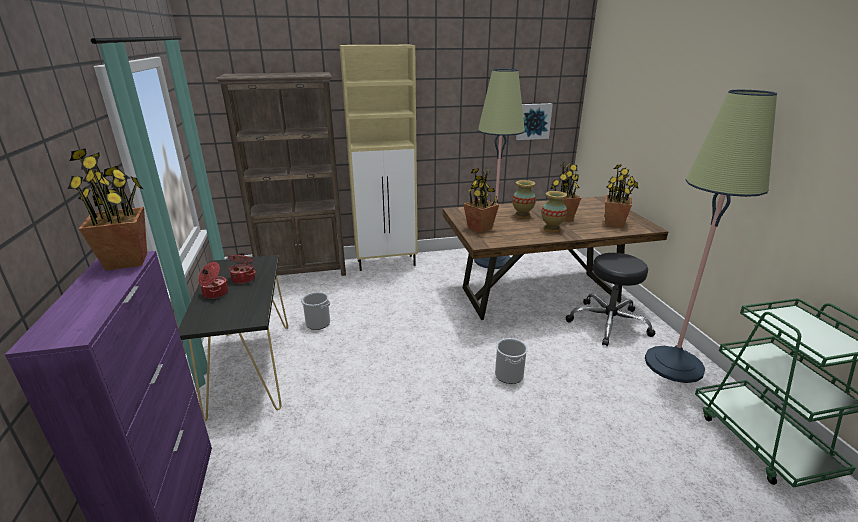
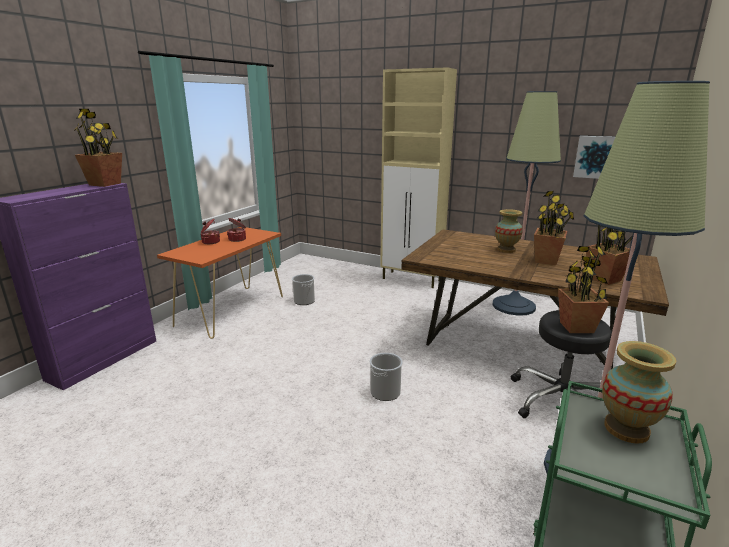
camera: 40 degrees right, 5 degrees down
black console table [178,255,288,421] -> orange console table [157,227,283,339]
brown bookcase [216,72,346,276] -> none
potted plant [463,167,499,233] -> potted plant moved to [558,246,609,333]
vase [541,191,567,233] -> vase moved to [602,341,676,444]

